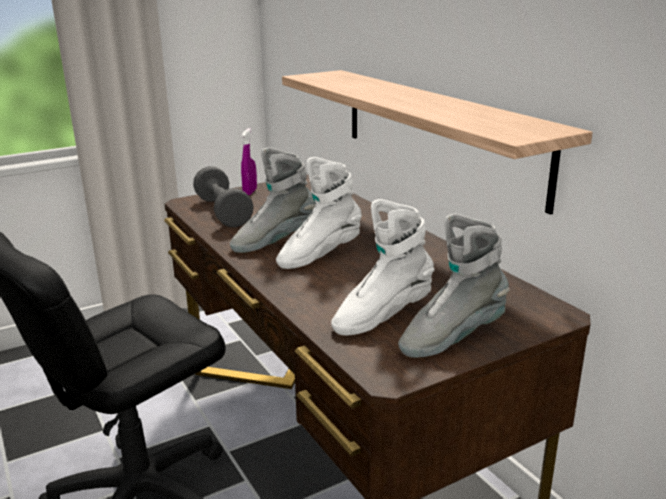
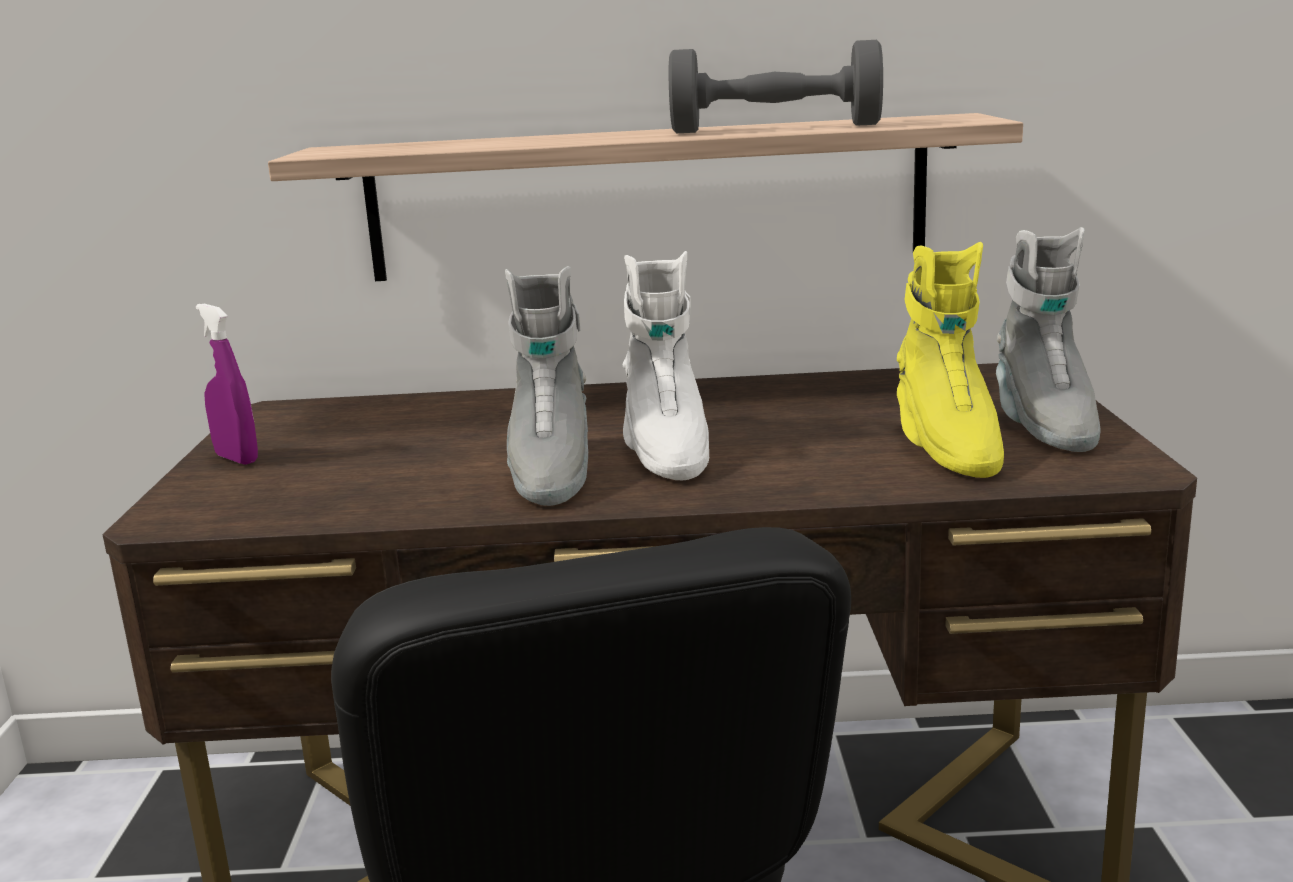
camera: 60 degrees left, 5 degrees down
grey dumbbell [193,166,254,227] -> grey dumbbell moved to [669,40,883,133]
white boot [331,199,435,336] -> yellow boot [897,242,1004,478]

